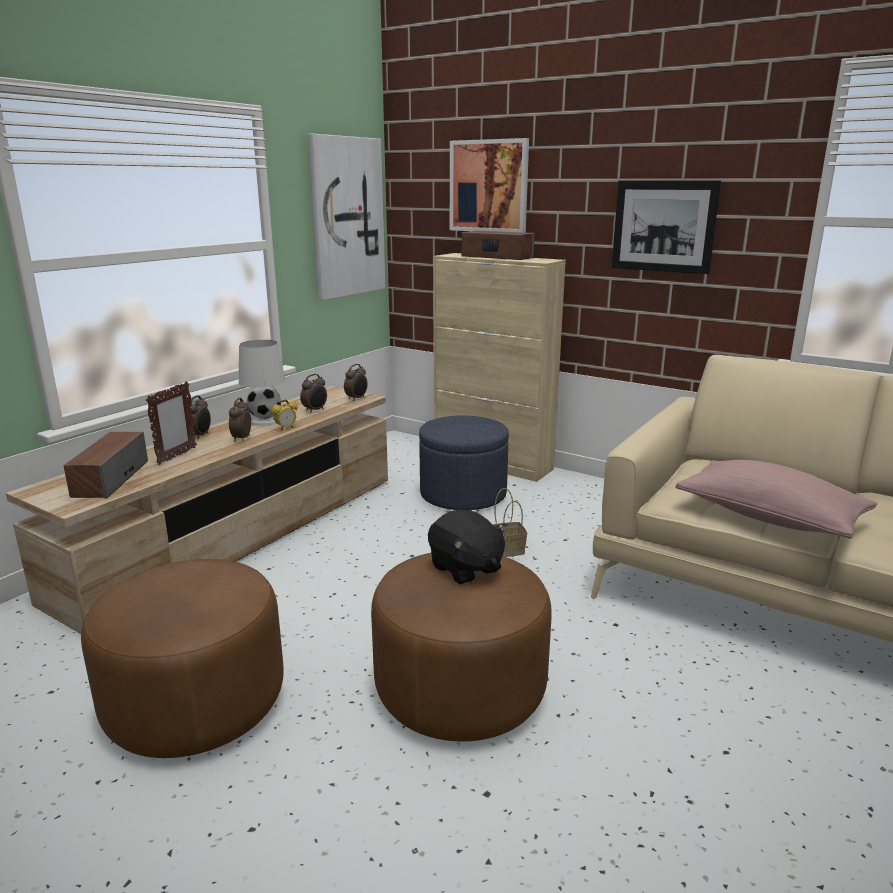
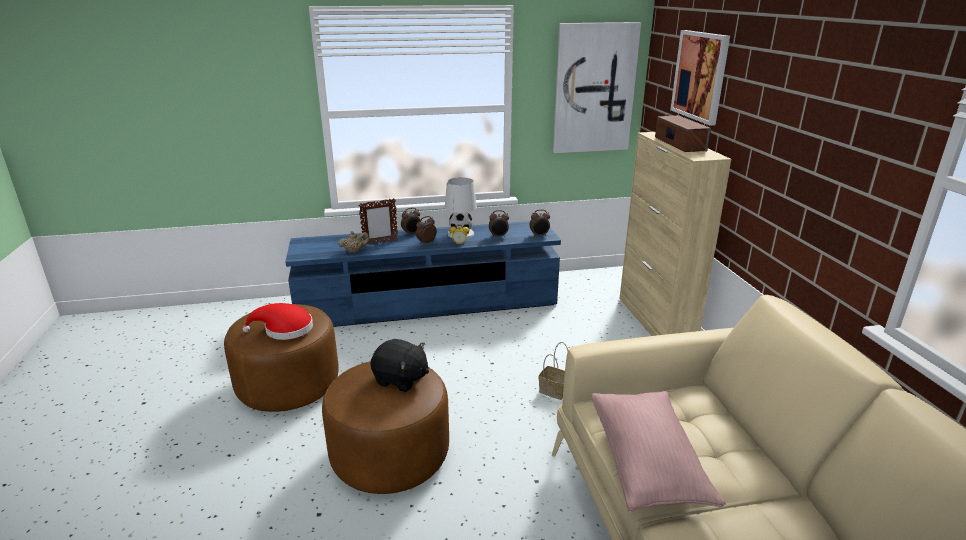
camera: 45 degrees right, 5 degrees up
beige tv stand [6,386,388,634] -> blue tv stand [285,221,561,327]
speaker [63,432,148,499] -> none
blue ottoman [419,415,509,510] -> none
black plush toy [428,509,507,585] -> black plush toy turned 75 degrees counterclockwise [370,339,429,392]
picture [612,181,721,274] -> none
none -> red hat [243,303,313,340]
none -> beige teapot [338,231,370,253]

